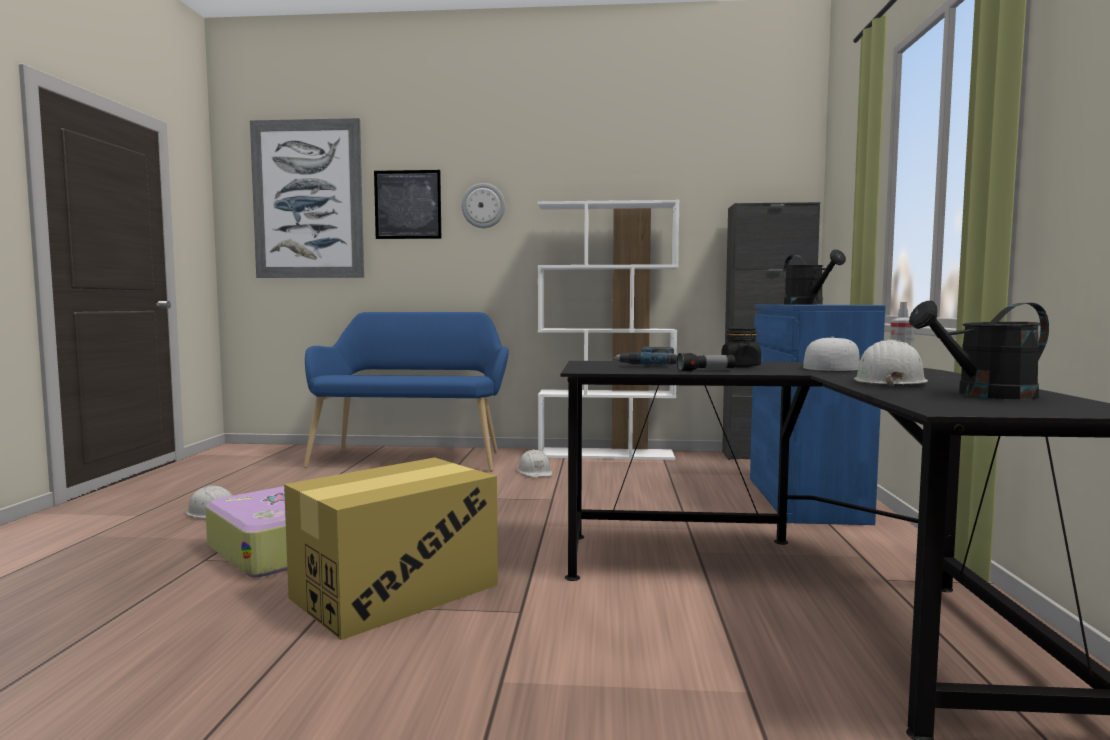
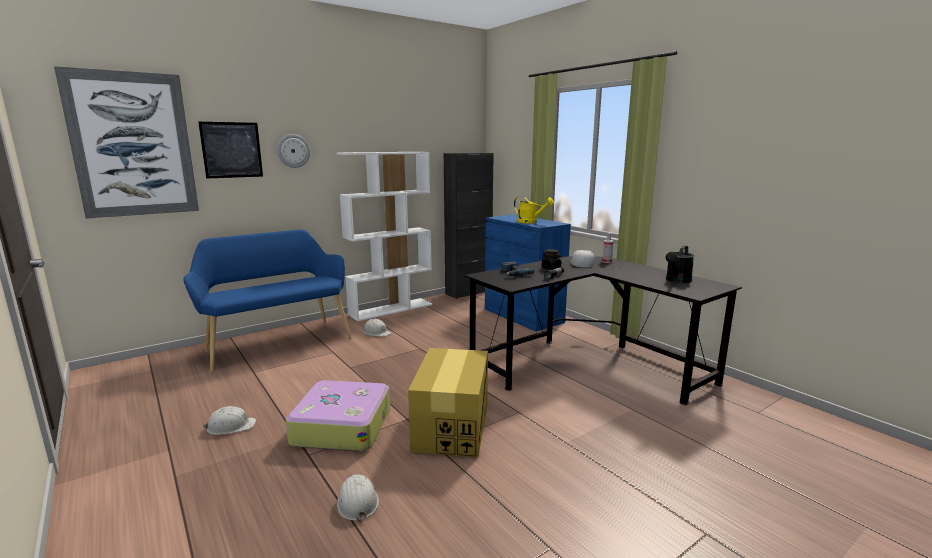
camera: 40 degrees left, 10 degrees up
black watering can [784,250,846,304] -> yellow watering can [514,196,554,223]
white hard hat [854,339,928,387] -> white hard hat moved to [337,474,379,522]

